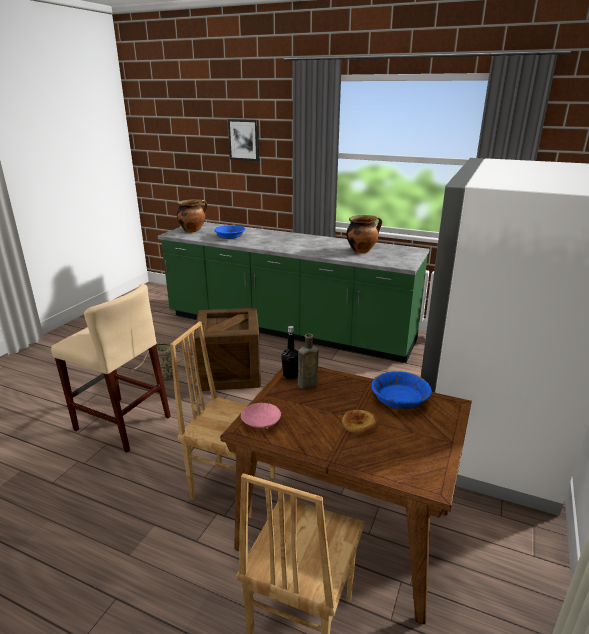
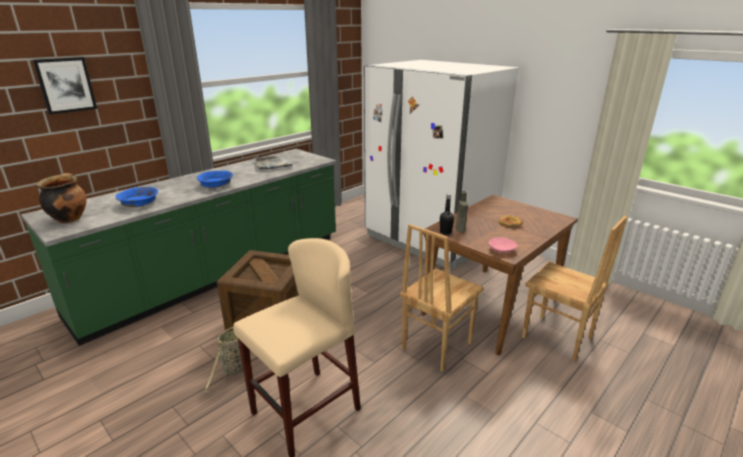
camera: 70 degrees left, 0 degrees up
cooking pot [346,215,382,253] -> grey tray [253,156,292,170]
blue bowl [371,371,432,409] -> blue bowl moved to [197,170,233,188]

